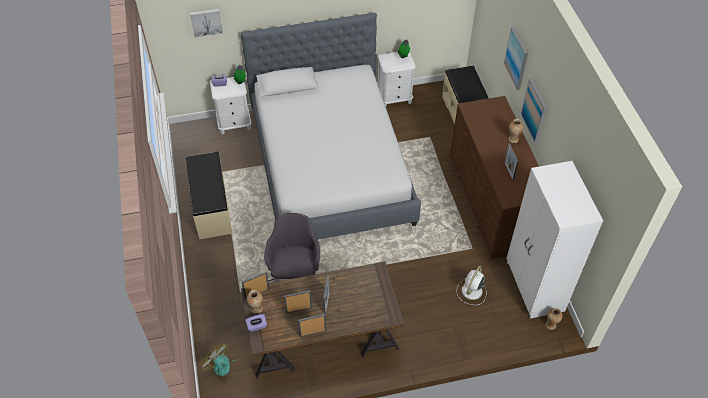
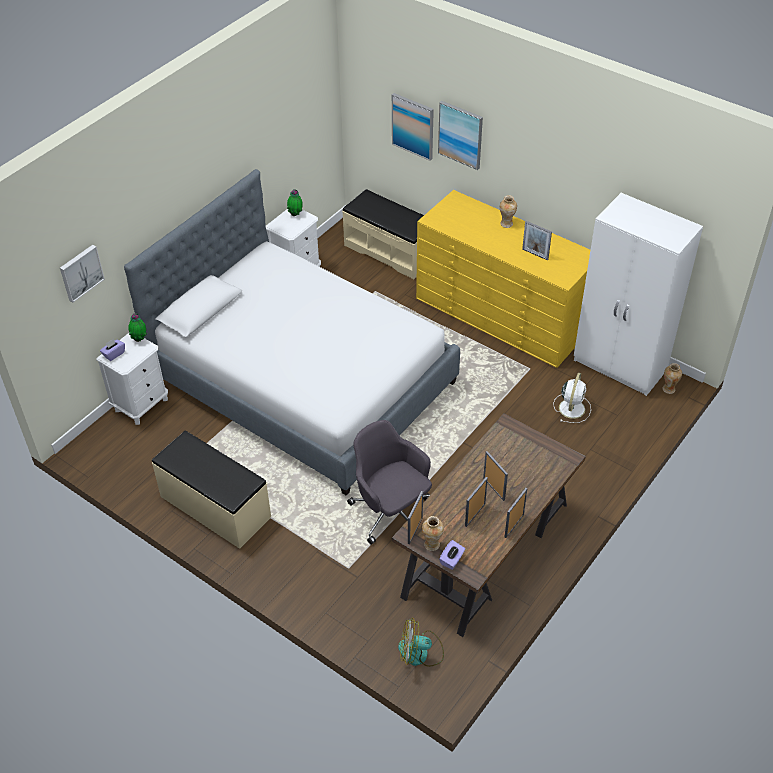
camera: 40 degrees left, 5 degrees down
brown dresser [450,96,539,259] -> yellow dresser [416,190,590,368]
white fan [456,266,486,305] -> white fan turned 150 degrees counterclockwise [554,373,591,423]
picture [521,78,547,143] -> picture moved to [392,93,434,161]

